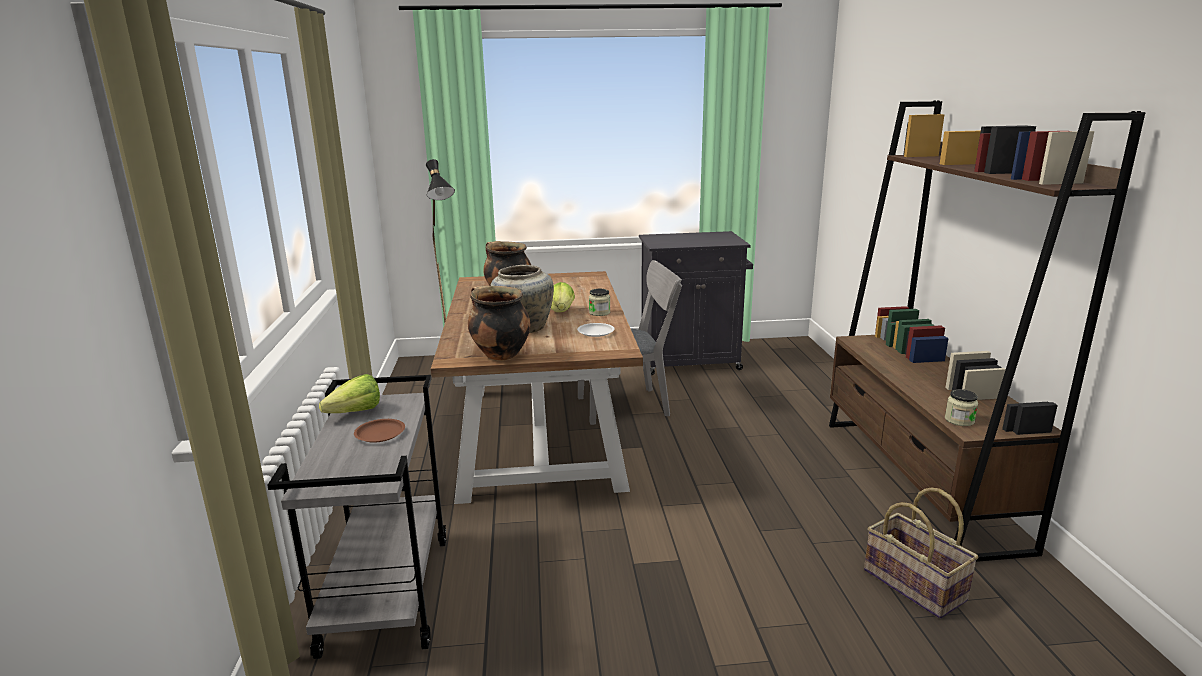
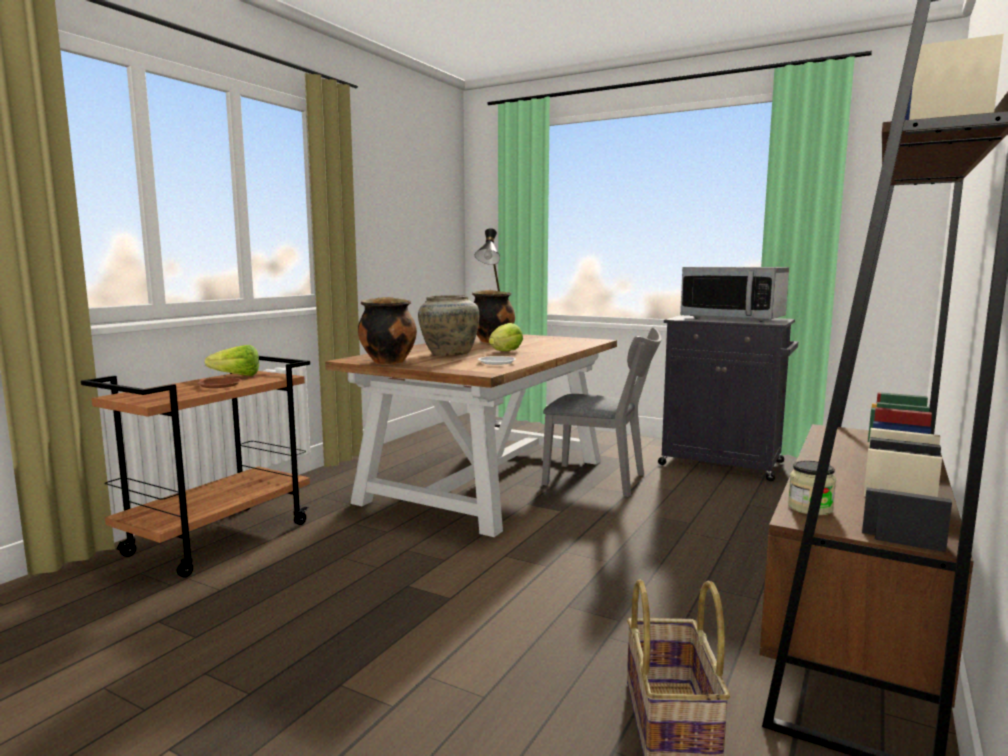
camera: 35 degrees right, 10 degrees down
grey cart [267,375,447,659] -> brown cart [81,356,310,578]
jar [589,289,610,316] -> none
none -> microwave [680,267,789,322]

